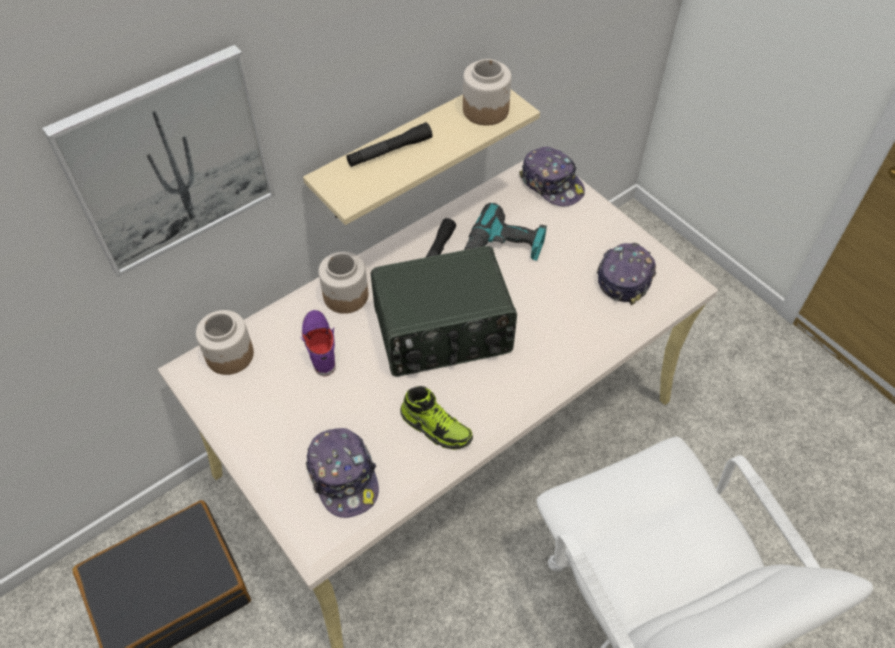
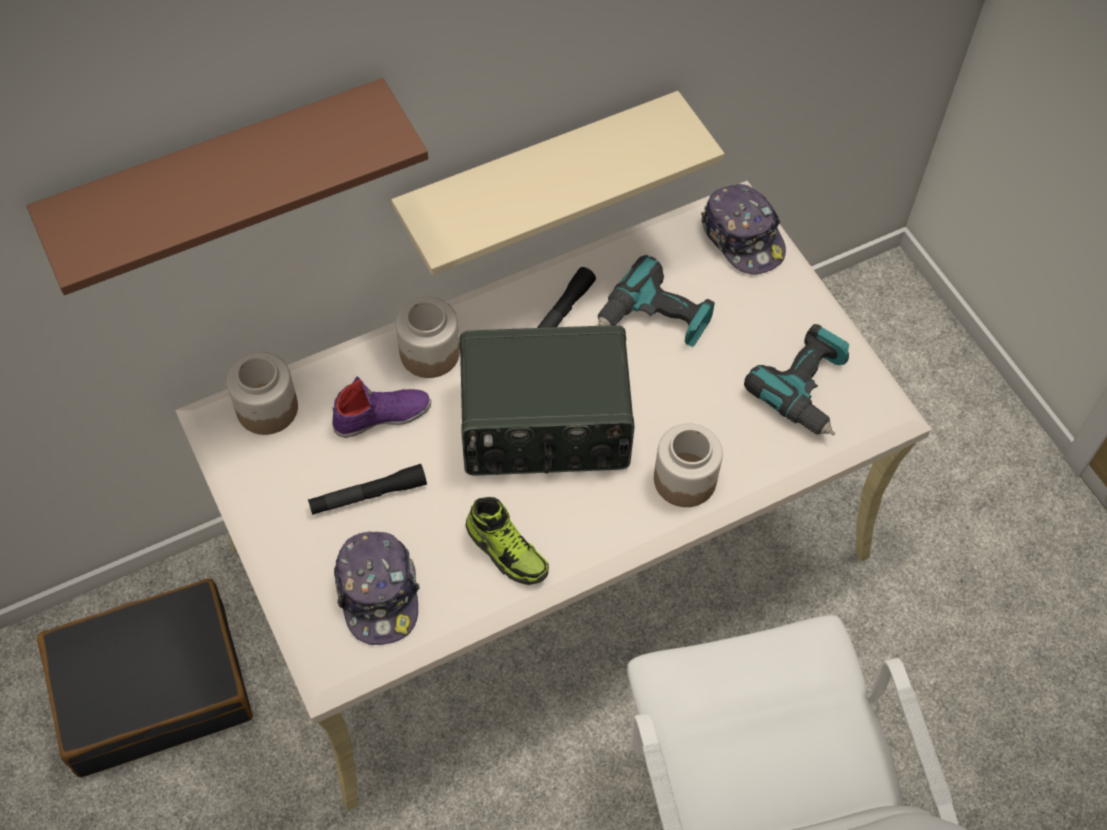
camera: 10 degrees right, 5 degrees up
picture [42,45,275,277] -> brown shelf [26,78,428,295]
purple shoe [299,310,335,376] -> purple shoe turned 75 degrees clockwise [332,376,431,438]
black flashlight [346,122,432,167] -> black flashlight moved to [308,464,427,515]
jar [463,59,512,126] -> jar moved to [654,423,723,507]
cap [597,243,656,305] -> power drill [744,324,849,435]

